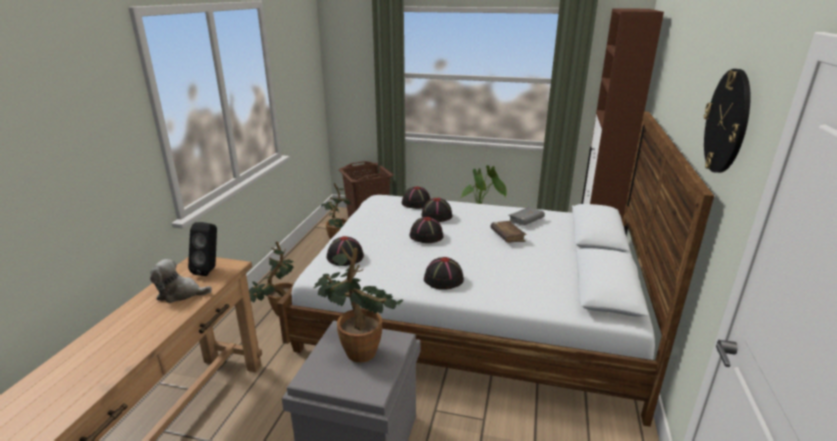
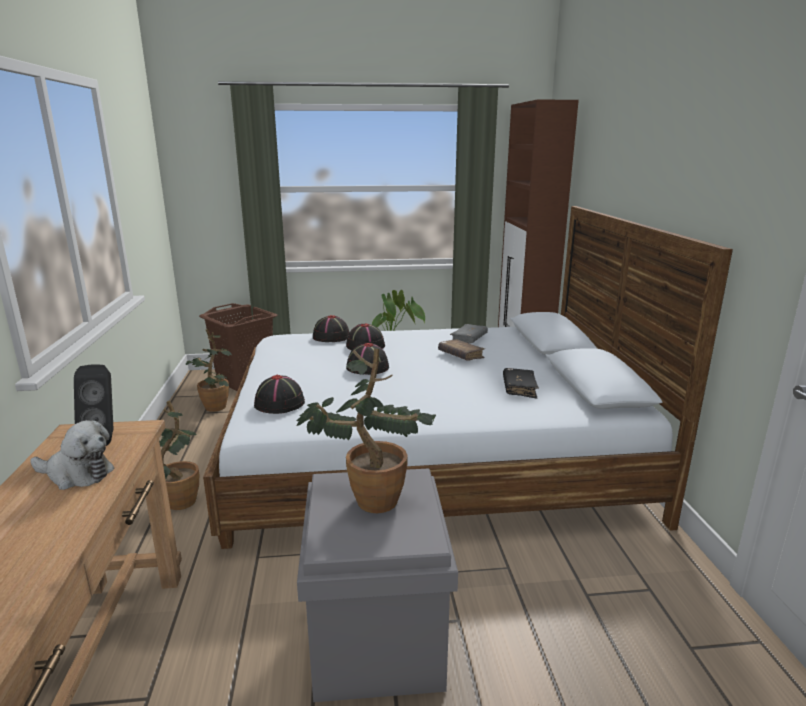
camera: 20 degrees left, 5 degrees down
plush toy [150,259,212,303] -> plush toy turned 150 degrees counterclockwise [30,420,115,490]
black hat [424,257,464,290] -> none
wall clock [704,69,751,173] -> none
none -> black book [503,368,539,398]

